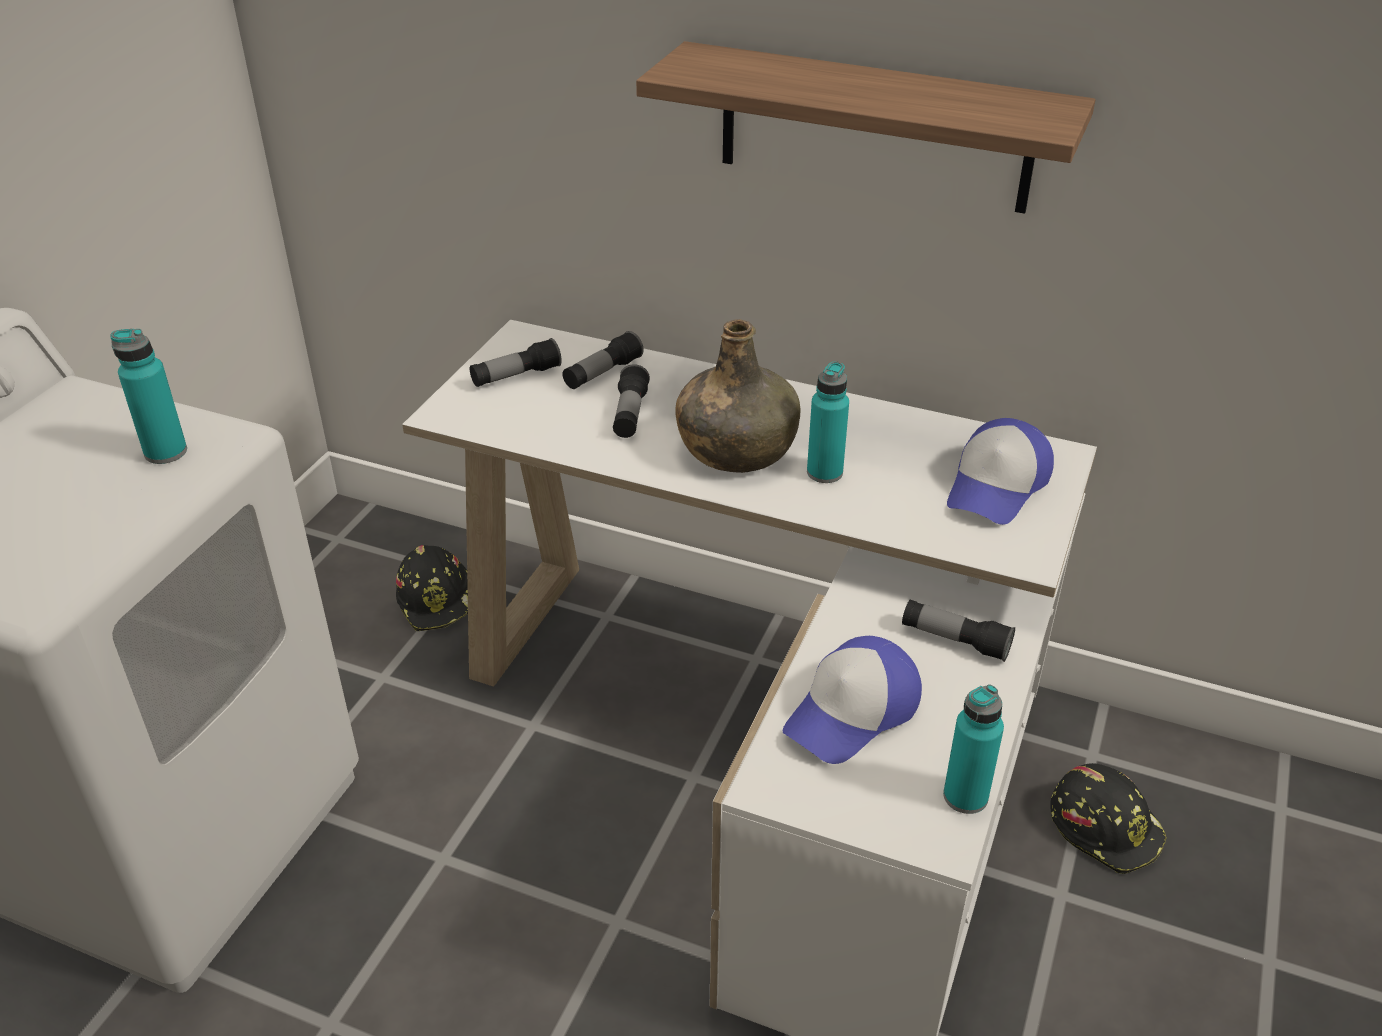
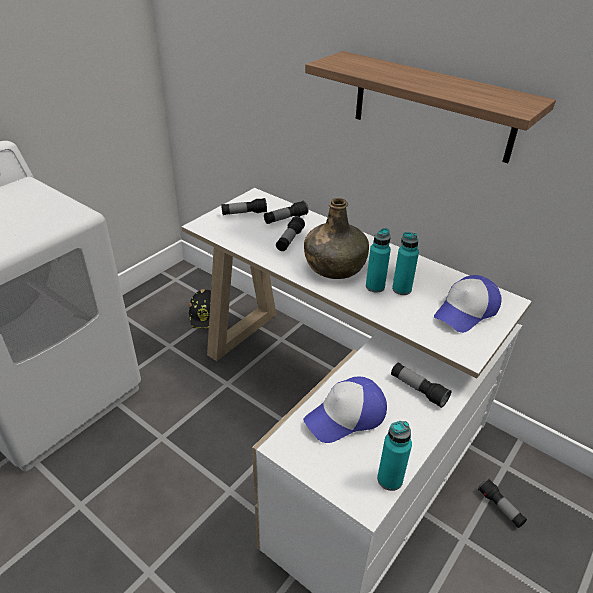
camera: 15 degrees right, 0 degrees up
turquoise bottle [110,329,187,464] -> turquoise bottle moved to [392,232,419,295]
black hard hat [1050,763,1166,874] -> flashlight [478,479,527,528]

